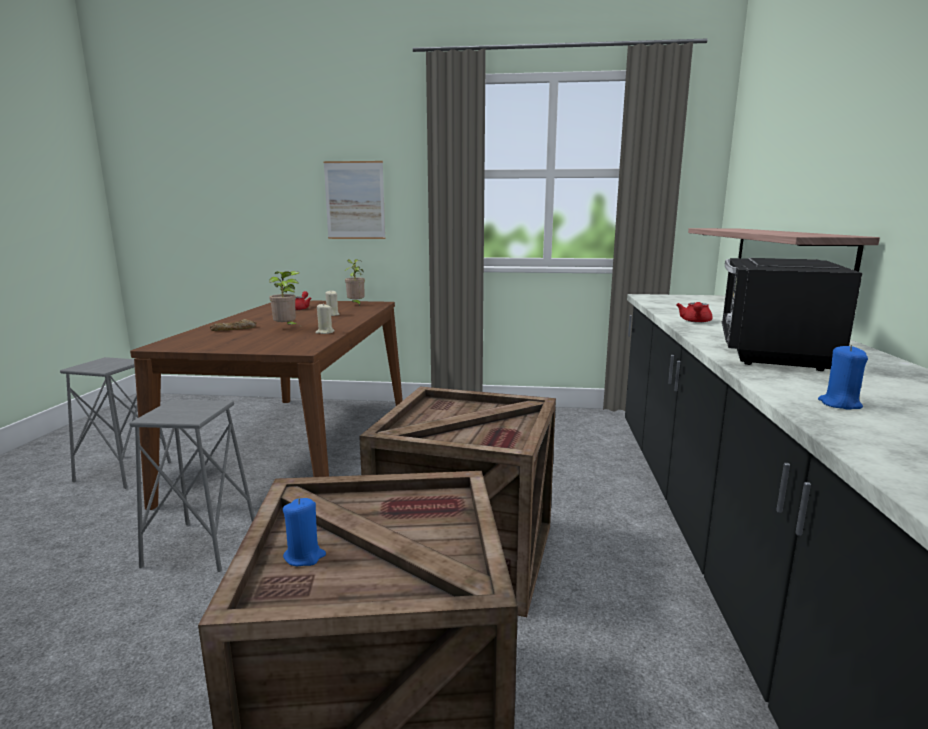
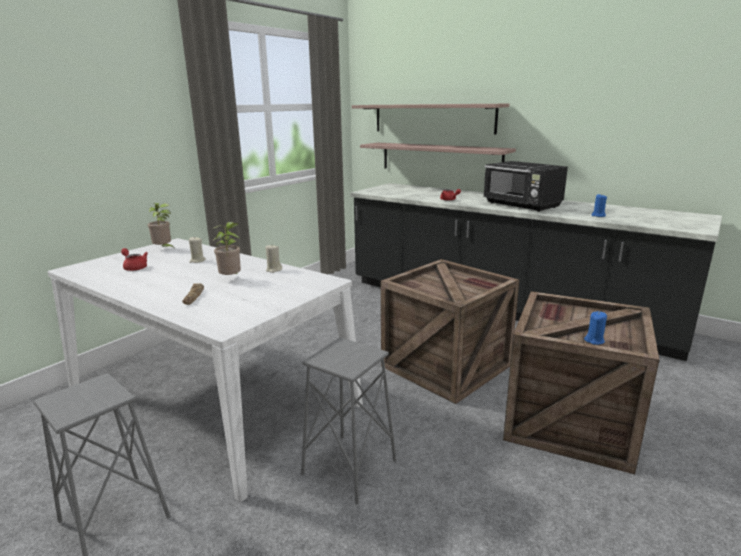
camera: 60 degrees left, 5 degrees up
brown dining table [130,300,403,510] -> white dining table [47,238,363,502]
picture [323,161,386,239] -> none
none -> shelf [352,104,509,135]

